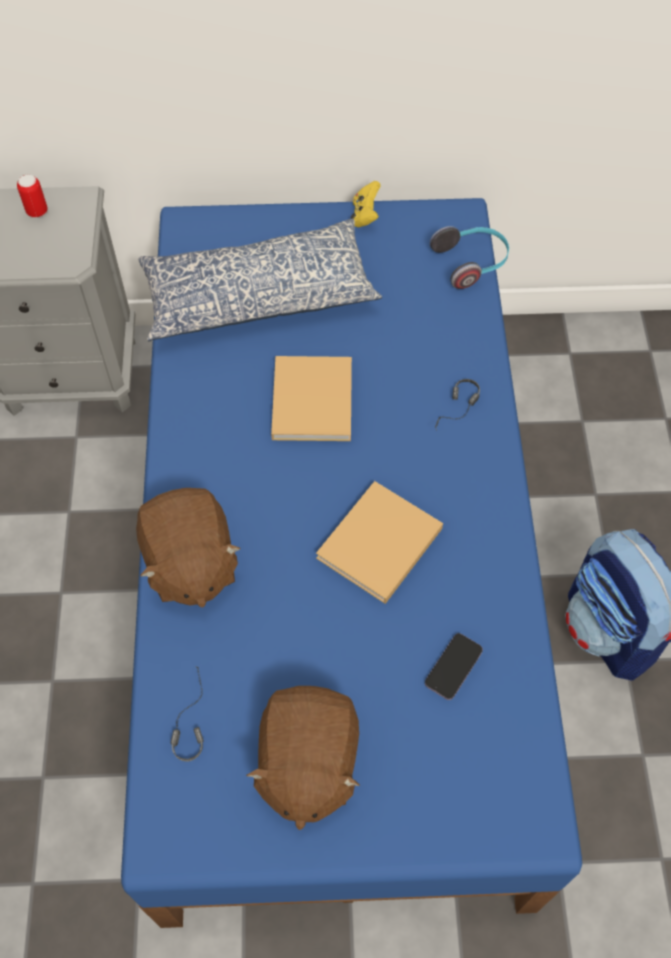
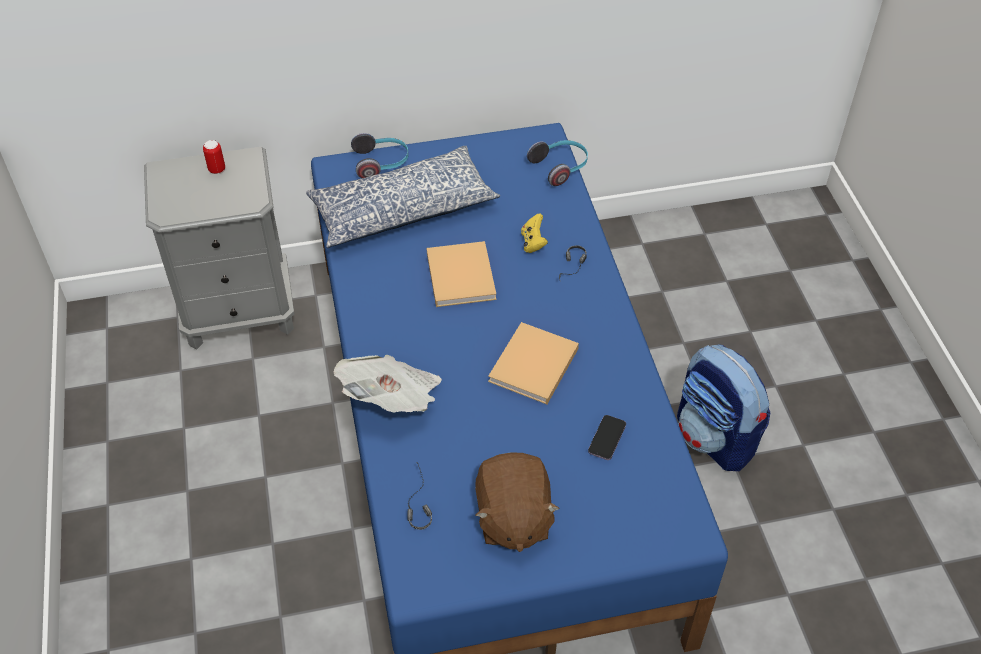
camera: 10 degrees left, 10 degrees down
brown plush toy [136,488,241,607] -> newspaper [334,355,442,412]
yellow game controller [351,181,381,227] -> yellow game controller moved to [521,214,548,253]
none -> headphones [351,133,408,178]

